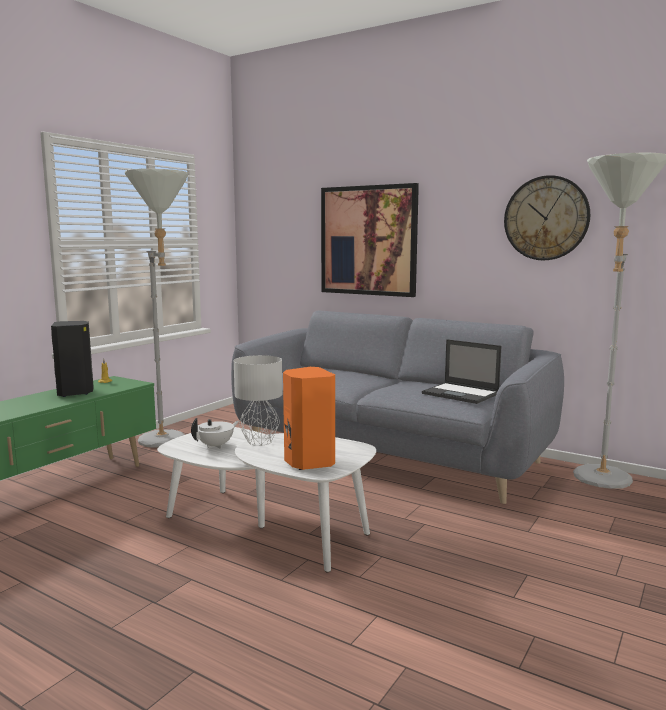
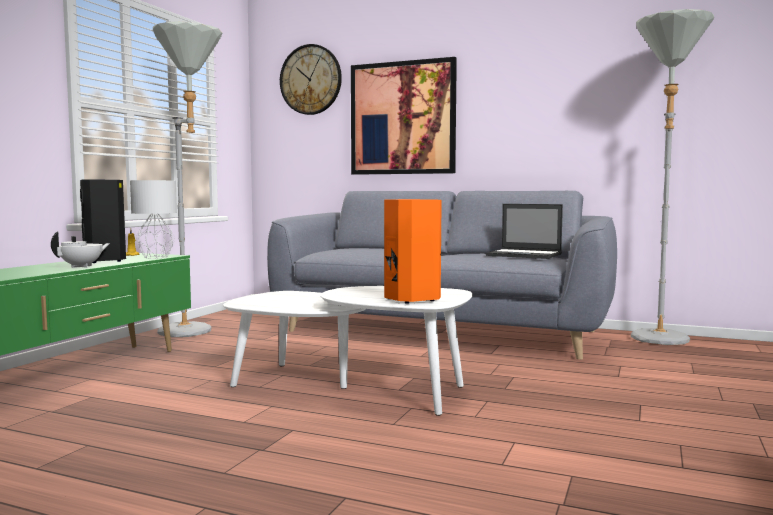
camera: 10 degrees left, 5 degrees down
white teapot [191,418,239,449] -> white teapot moved to [51,232,110,268]
grey table lamp [234,355,282,446] -> grey table lamp moved to [130,180,177,259]
wall clock [504,175,590,261] -> wall clock moved to [280,44,342,115]

